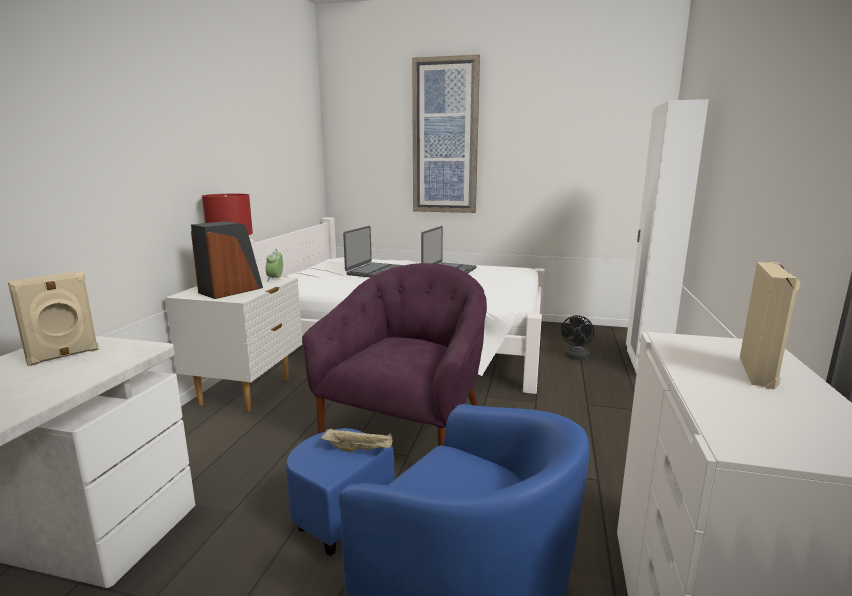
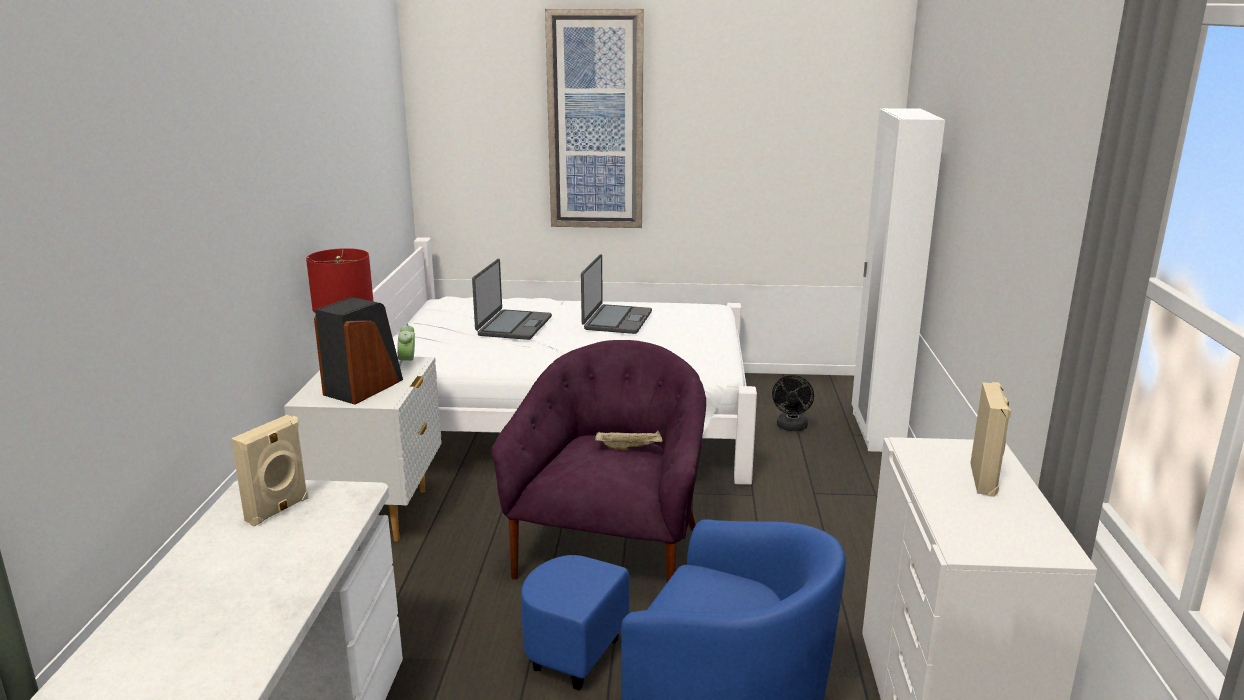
camera: 10 degrees left, 5 degrees up
beige tray [321,429,393,452] -> beige tray moved to [595,431,663,450]

